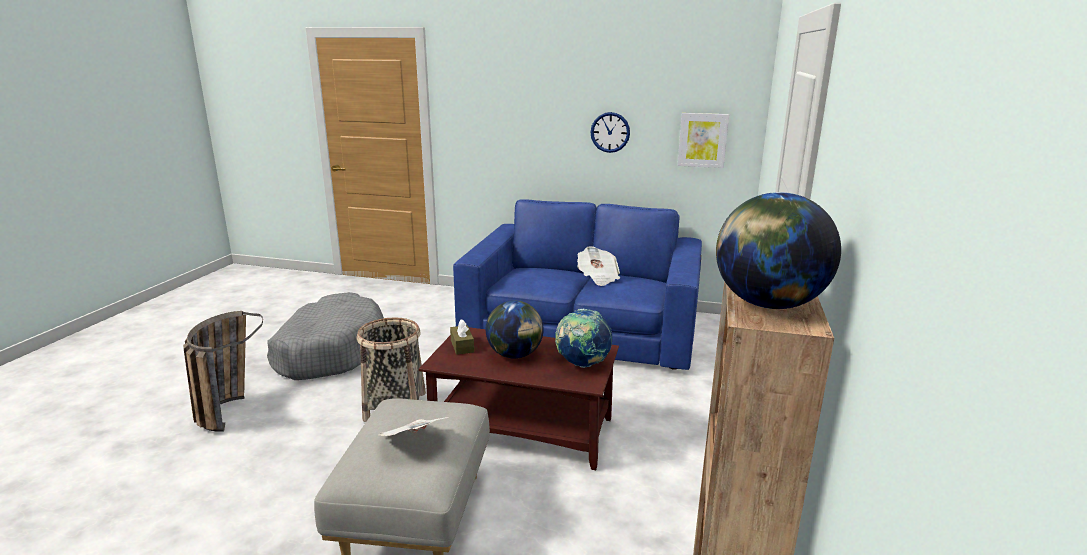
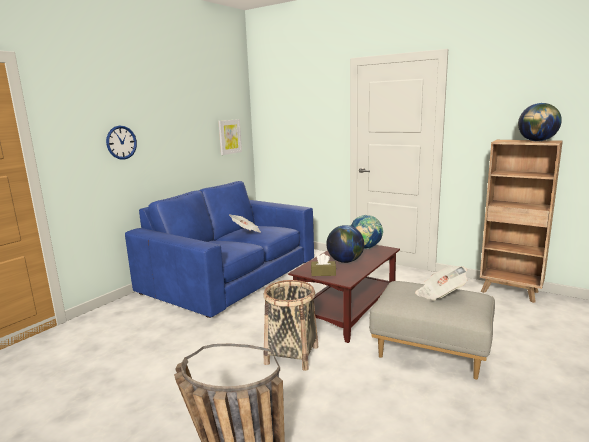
camera: 70 degrees left, 5 degrees down
grey dog bed [267,292,384,380] -> none
wall clock [590,112,630,153] -> wall clock moved to [106,126,137,160]

